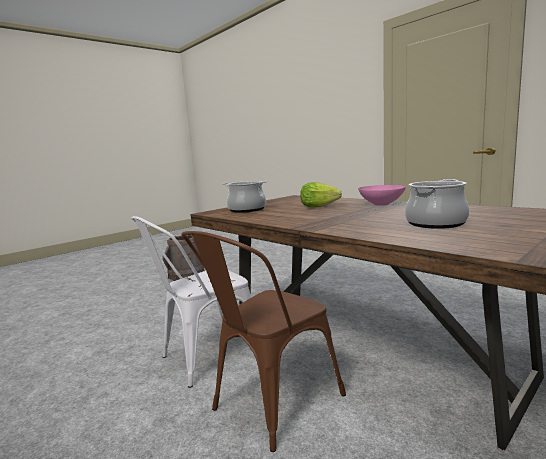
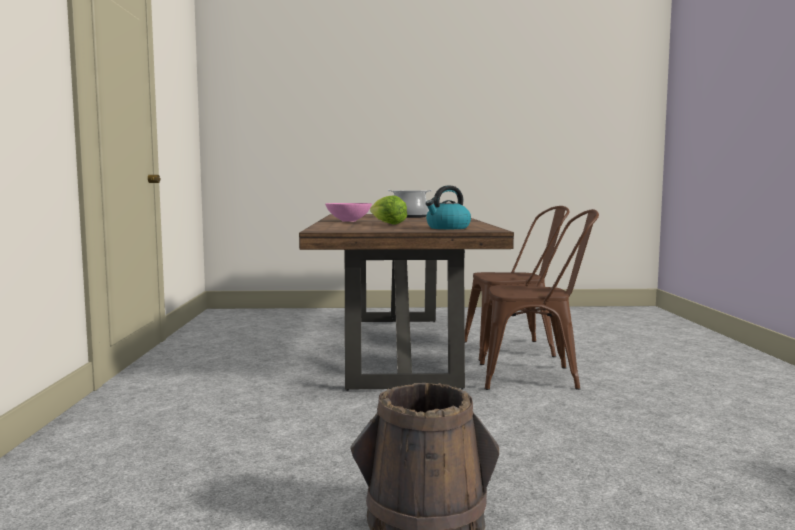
camera: 140 degrees left, 5 degrees down
white chair [131,216,251,388] -> brown chair [480,209,599,390]
cooking pot [223,181,268,213] -> kettle [426,186,471,229]

